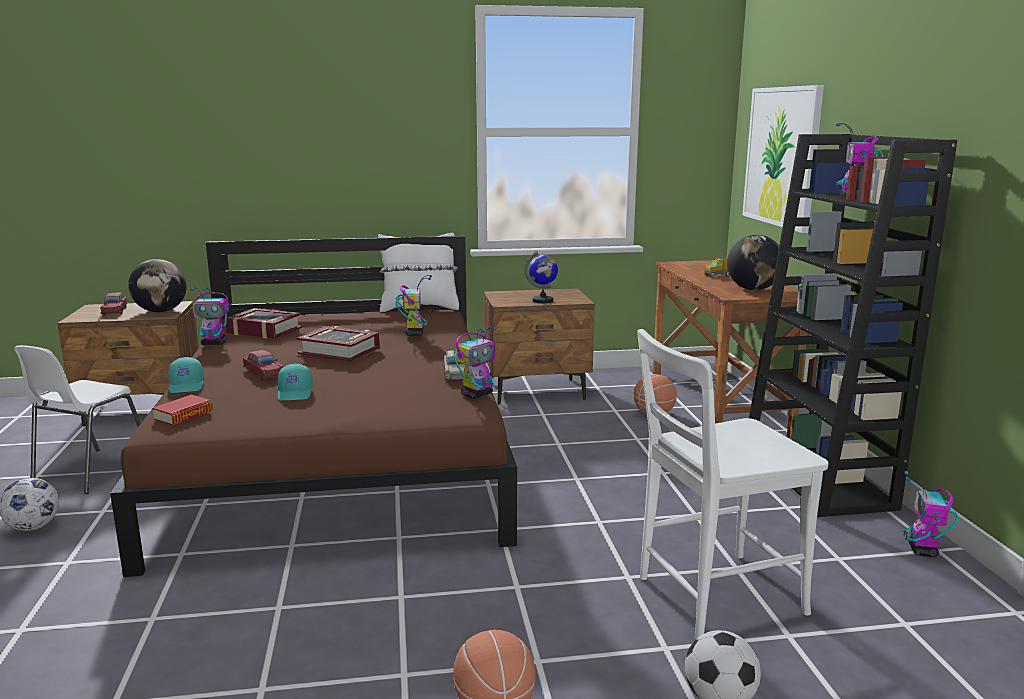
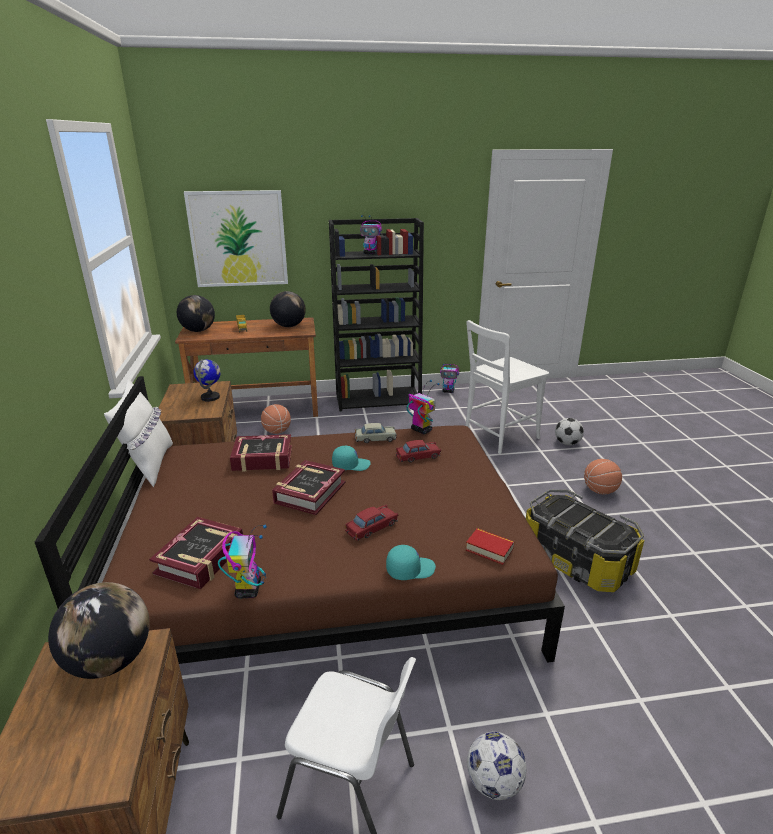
camera: 90 degrees left, 10 degrees up
red toy car [100,293,128,315] -> red toy car moved to [395,440,441,462]
turquoise cap [277,364,313,400] -> turquoise cap moved to [332,446,371,471]
toy robot [396,275,432,336] -> book [230,434,292,472]
white chair [637,329,829,639] -> white chair turned 75 degrees clockwise [466,320,549,454]
none -> globe [177,295,215,332]
none -> storage box [526,489,644,592]

